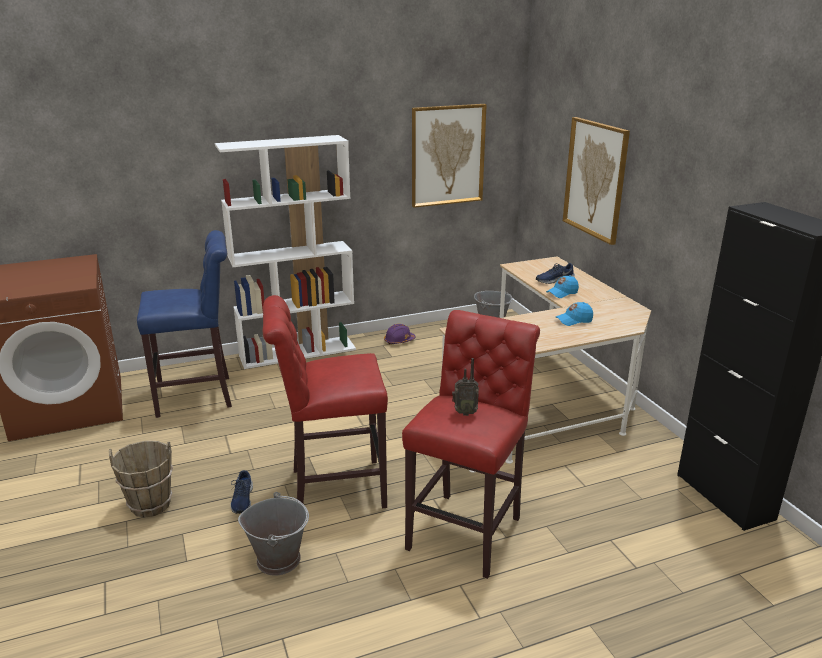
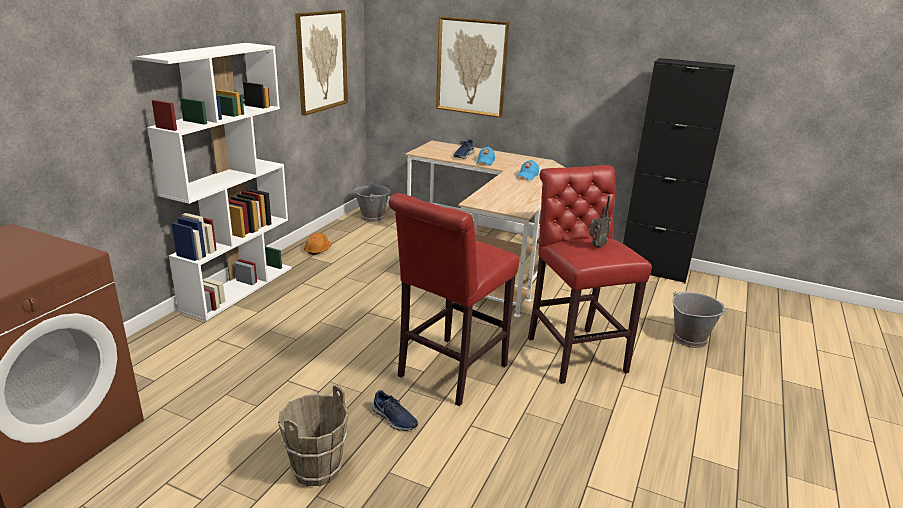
camera: 45 degrees left, 0 degrees up
blue stool [137,230,232,418] -> none
grey bucket [238,492,309,576] -> grey bucket moved to [672,291,727,348]
purple hard hat [384,324,416,345] -> orange hard hat [304,233,332,255]

